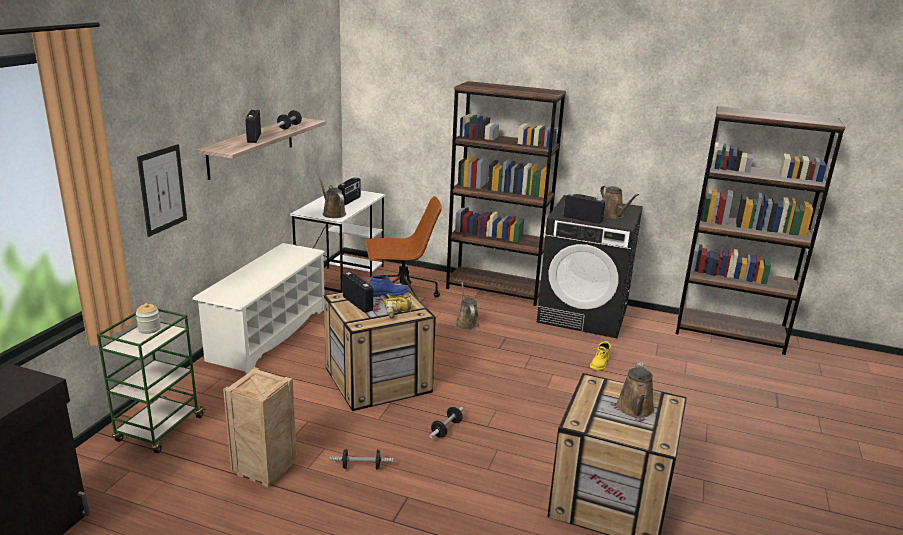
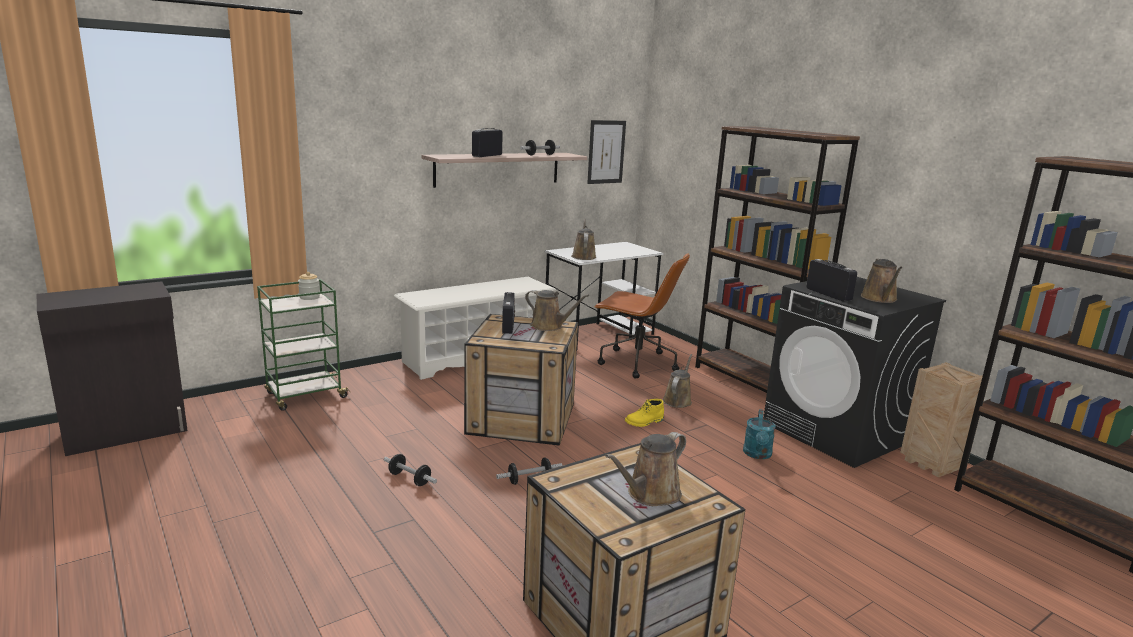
camera: 35 degrees right, 5 degrees down
picture [137,144,187,237] -> picture moved to [587,120,626,184]
crate [223,367,297,487] -> crate moved to [900,362,986,477]
radio [338,177,361,206] -> none
blue boot [369,275,409,297] -> brown watering can [525,290,589,331]
power drill [384,295,412,318] -> none
yellow boot [590,341,611,371] -> yellow boot moved to [625,399,664,427]
none -> turquoise watering can [743,409,776,459]

